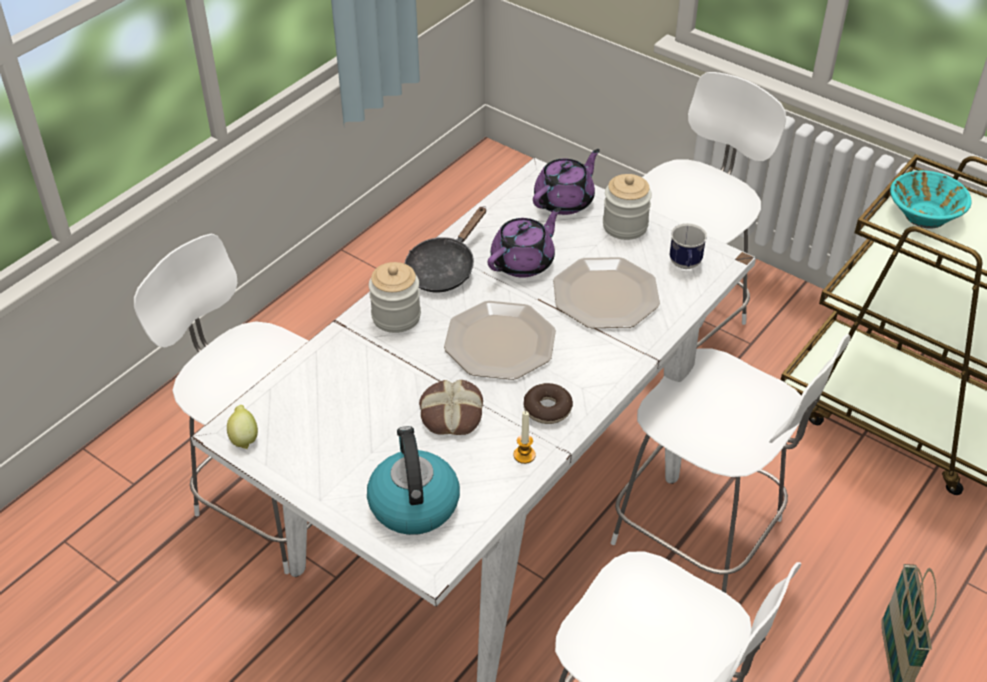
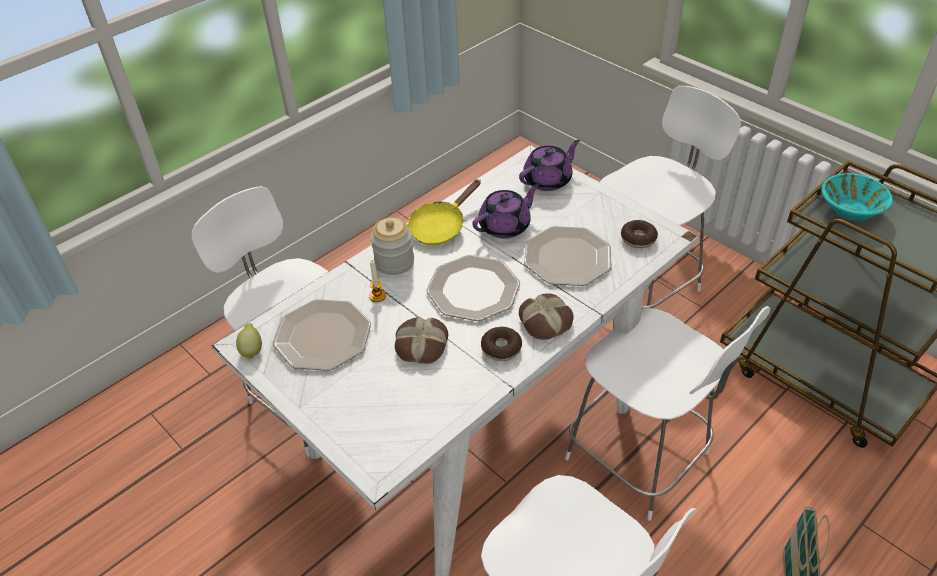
camera: 10 degrees right, 0 degrees up
kettle [367,426,460,535] -> none
black frying pan [405,206,486,292] -> yellow frying pan [408,179,481,245]
candle [513,411,536,464] -> candle moved to [369,260,386,302]
jar [603,174,652,240] -> none
mug [670,223,707,269] -> donut [621,220,658,248]
none -> plate [273,299,371,371]
none -> bread [519,293,573,340]

